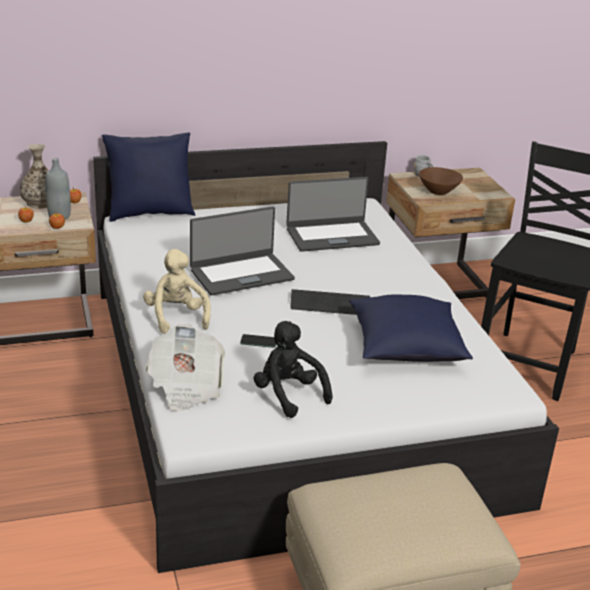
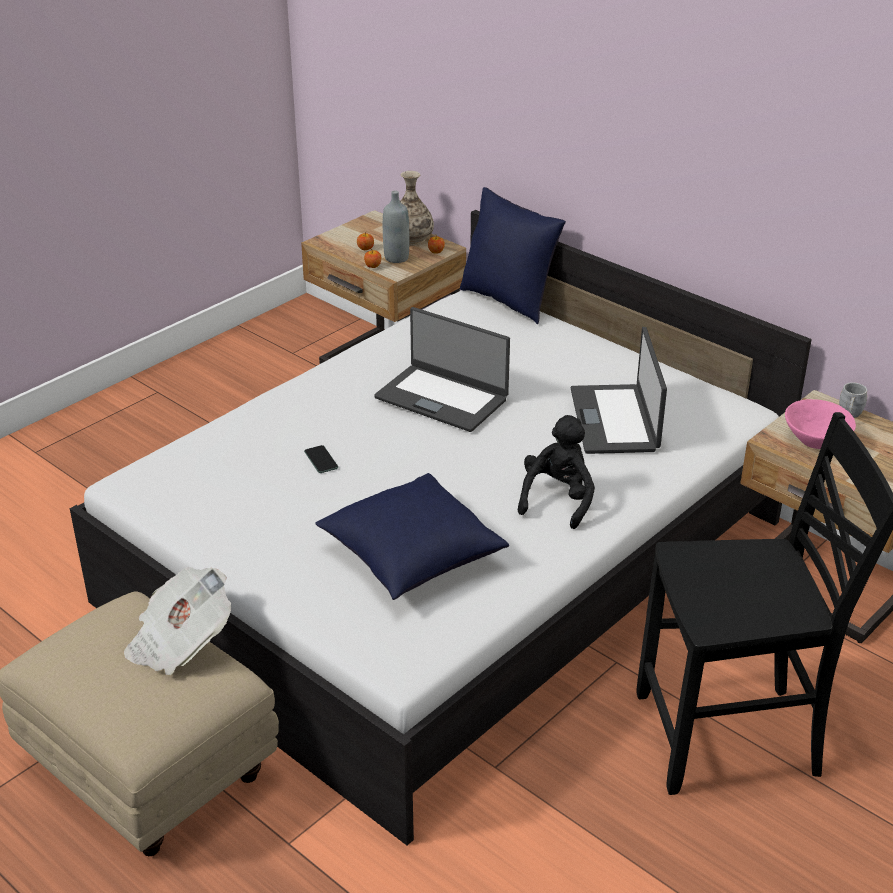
camera: 60 degrees right, 5 degrees up
beige plush toy [143,249,211,334] -> none
newspaper [146,324,225,412] -> newspaper moved to [124,567,231,675]
black plush toy [254,321,333,418] -> black plush toy moved to [518,415,595,529]
laptop [286,177,380,252] -> laptop turned 45 degrees clockwise [571,327,667,454]
keyboard [290,289,370,315] -> none
brown bowl [419,167,463,195] -> pink bowl [785,399,856,449]

